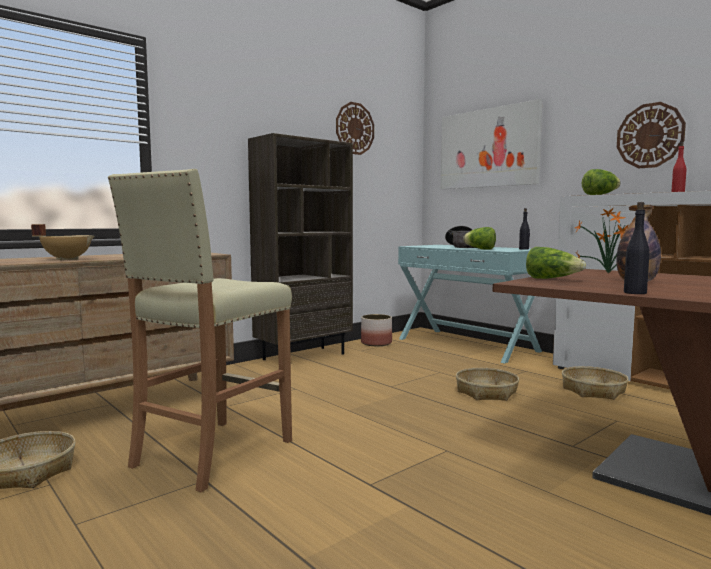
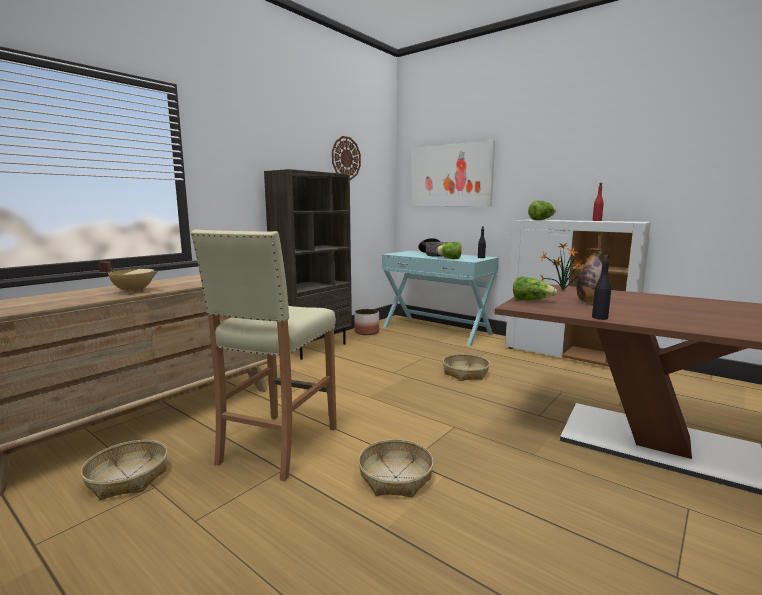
camera: 10 degrees left, 5 degrees up
basket [562,366,629,400] -> basket moved to [358,439,434,498]
wall clock [617,102,686,168] -> none

